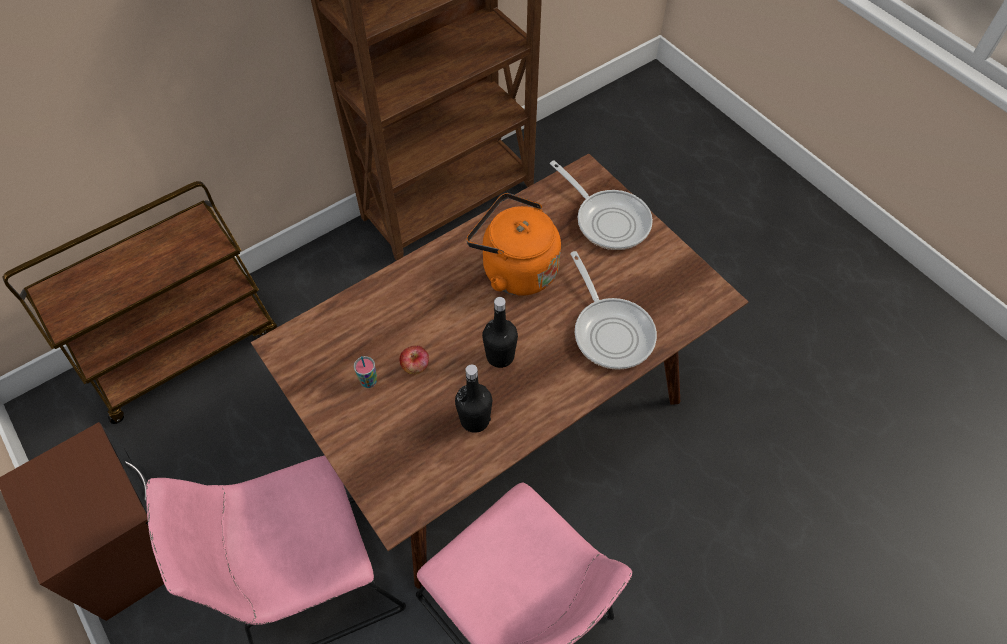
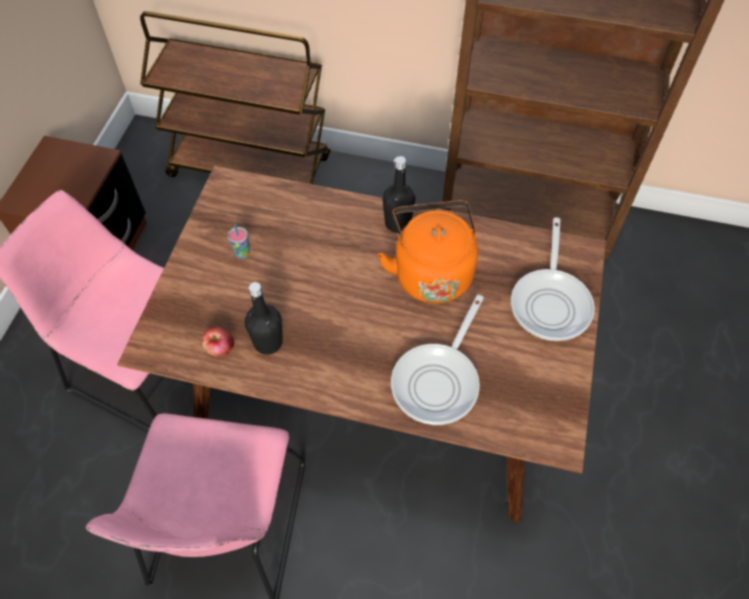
camera: 50 degrees right, 0 degrees up
apple [399,345,429,374] -> apple moved to [202,327,234,357]
black bottle [482,297,518,368] -> black bottle moved to [382,156,415,233]

